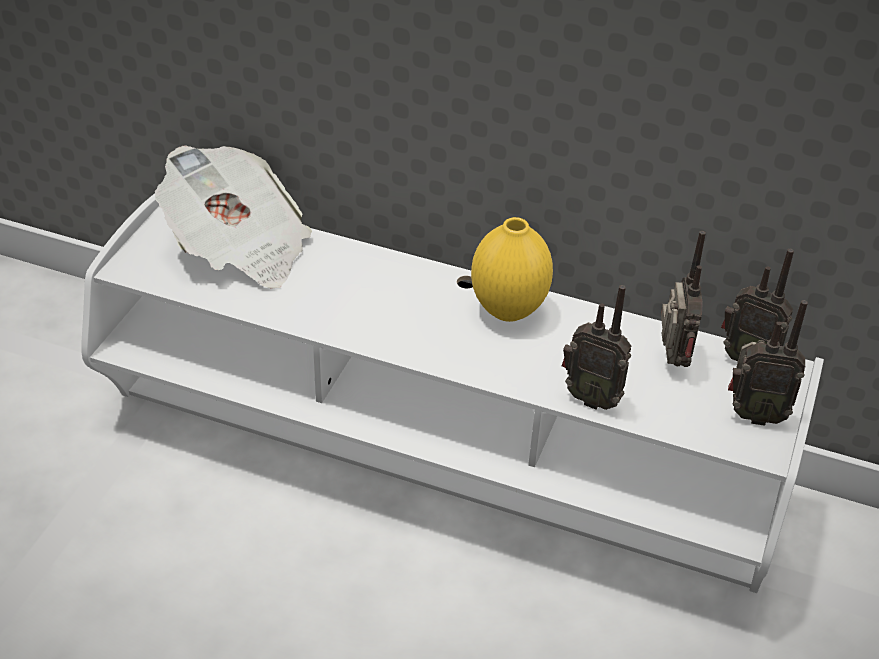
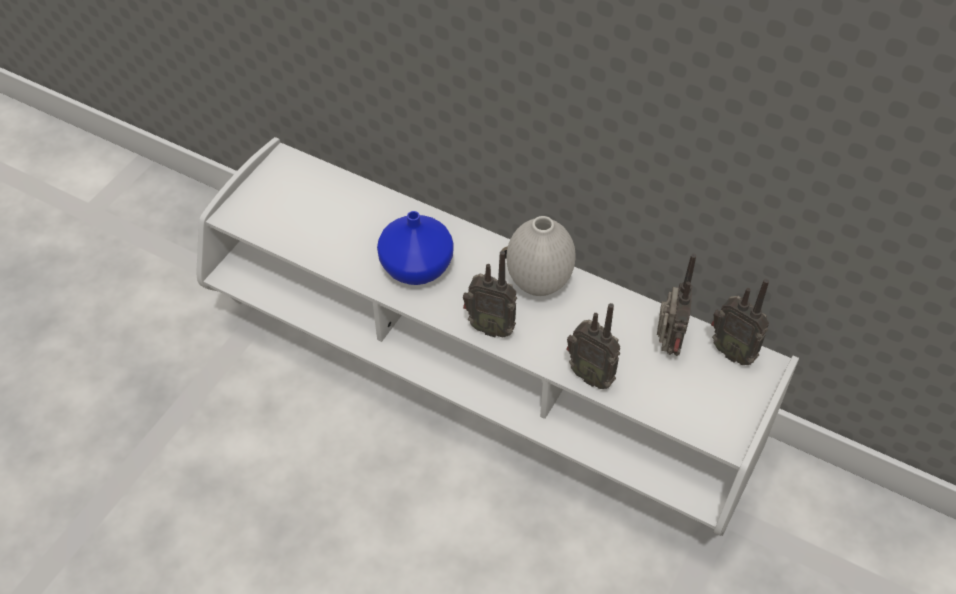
camera: 10 degrees right, 10 degrees up
newspaper [155,145,312,289] -> none
yellow vase [471,217,553,322] -> white vase [506,216,576,296]
radio [728,300,808,426] -> radio moved to [463,251,517,338]
none -> blue vase [377,211,454,285]

